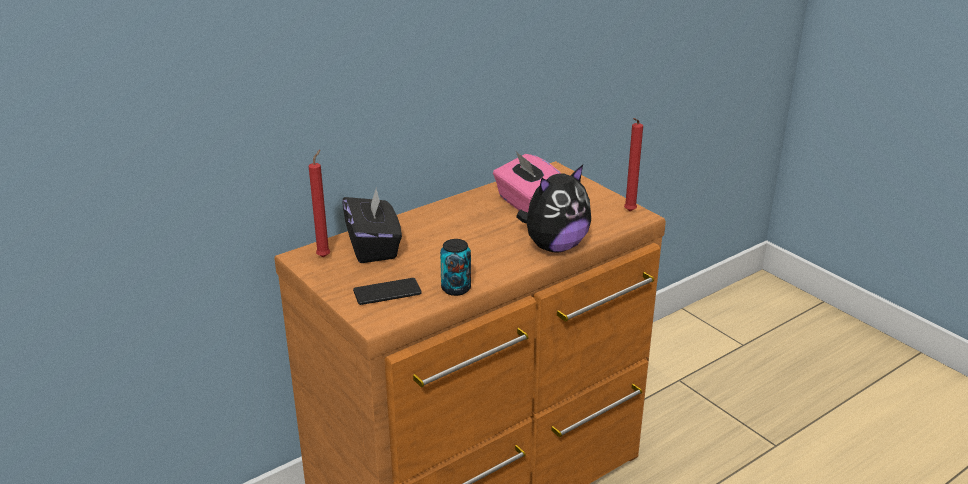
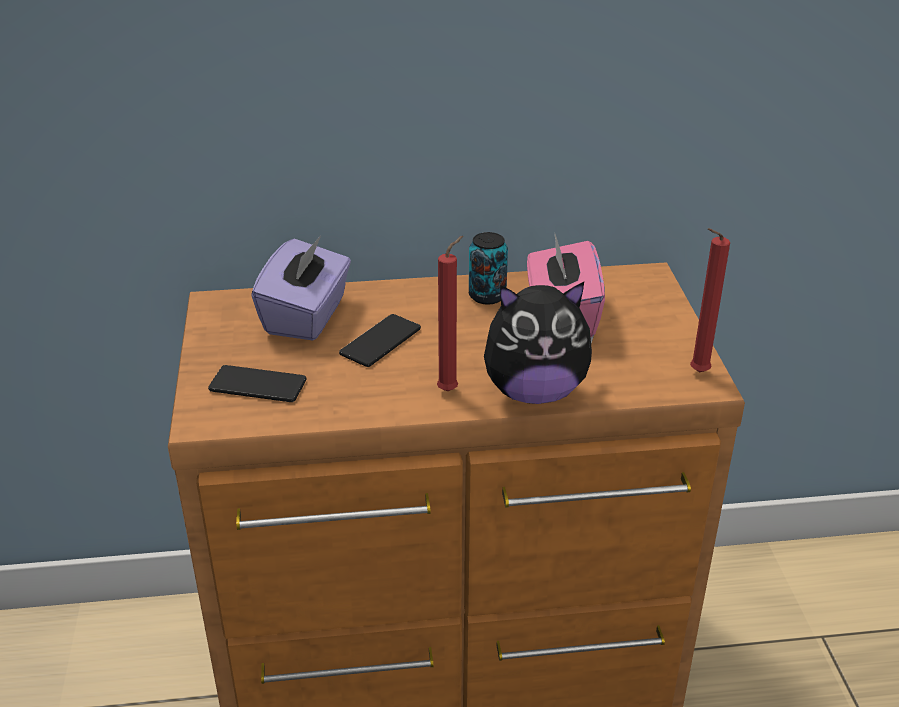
camera: 30 degrees right, 5 degrees up
red candle [309,150,330,257] -> red candle moved to [437,236,463,391]
black tissue box [342,186,402,263] -> purple tissue box [251,236,351,341]
can [440,239,471,296] -> can moved to [469,232,508,305]
none -> phone [339,314,421,367]

